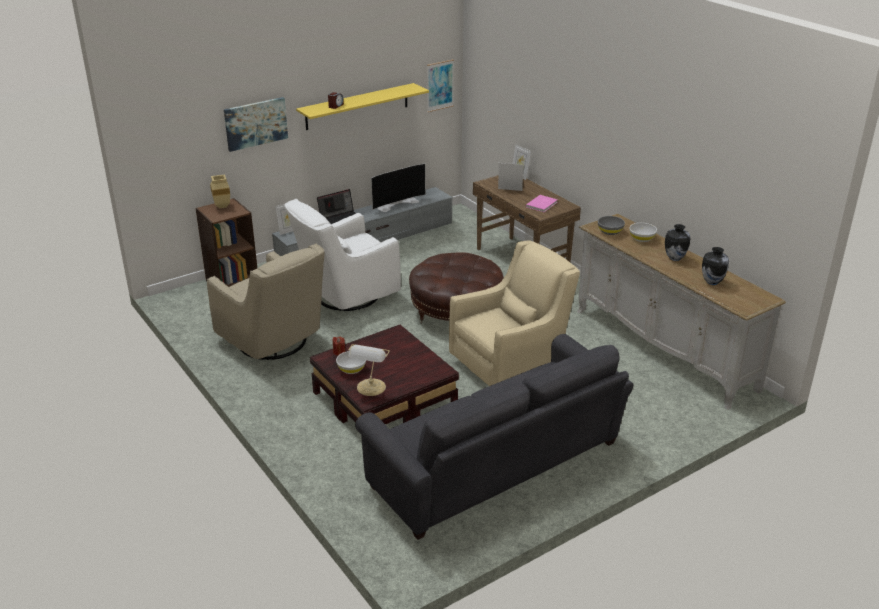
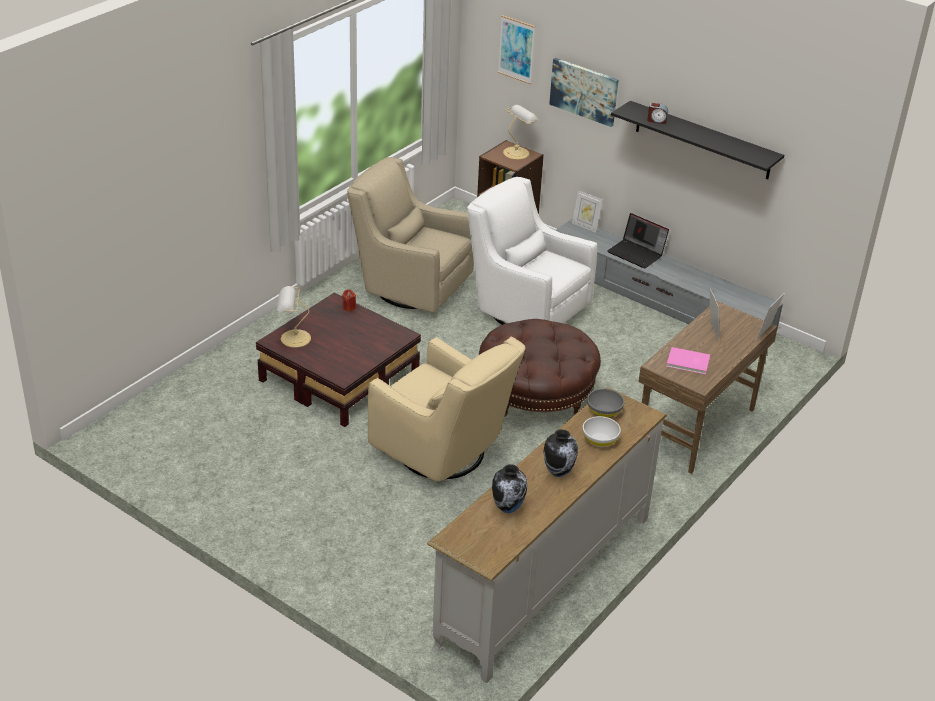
camera: 70 degrees right, 5 degrees up
beige armchair [207,243,325,360] -> beige armchair turned 90 degrees clockwise [347,157,474,313]
beige vase [210,174,230,209] -> table lamp [503,105,538,160]
yellow shelf [296,83,429,130] -> black shelf [611,101,784,179]
white bowl [336,351,366,374] -> none
grey sofa [355,334,633,540] -> none
television [371,164,426,212] -> none
picture [427,59,454,112] -> picture moved to [498,15,535,84]

